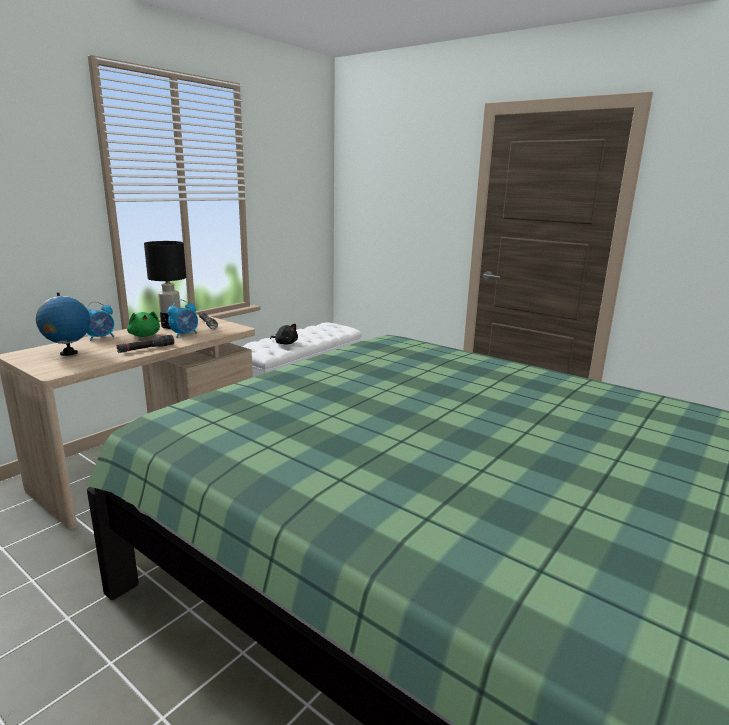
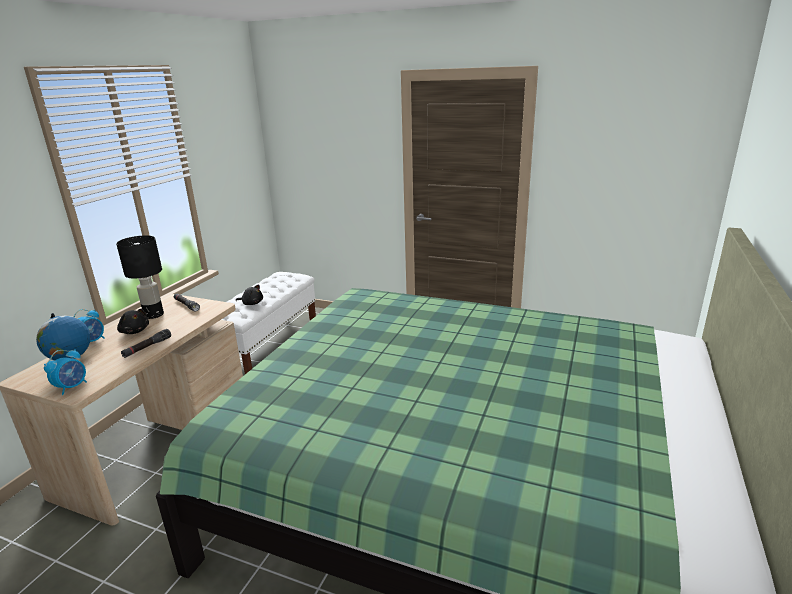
camera: 15 degrees left, 5 degrees up
green plush toy [127,311,160,337] -> black plush toy [117,309,149,334]
alarm clock [167,300,198,338] -> alarm clock moved to [44,349,87,395]

